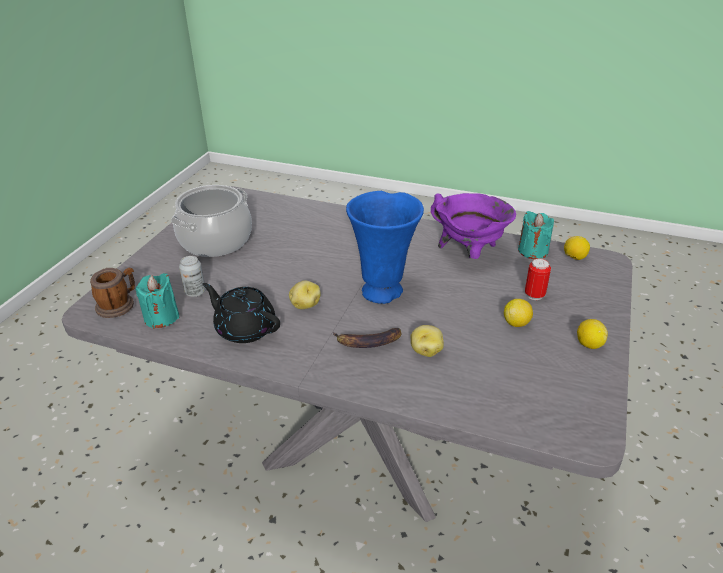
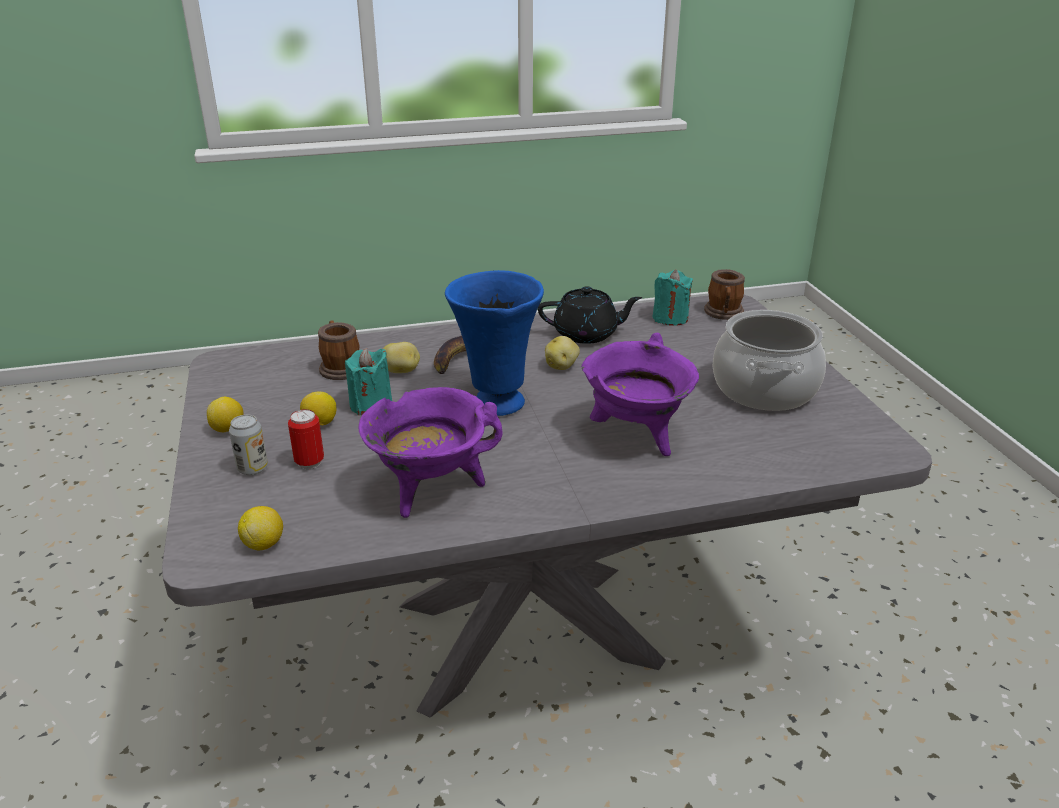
camera: 145 degrees right, 5 degrees down
can [179,256,206,297] -> can moved to [229,415,268,475]
turquoise candle [518,211,554,259] -> turquoise candle moved to [345,348,392,415]
none -> mug [318,320,359,380]
none -> purple cooking pot [582,333,699,456]

